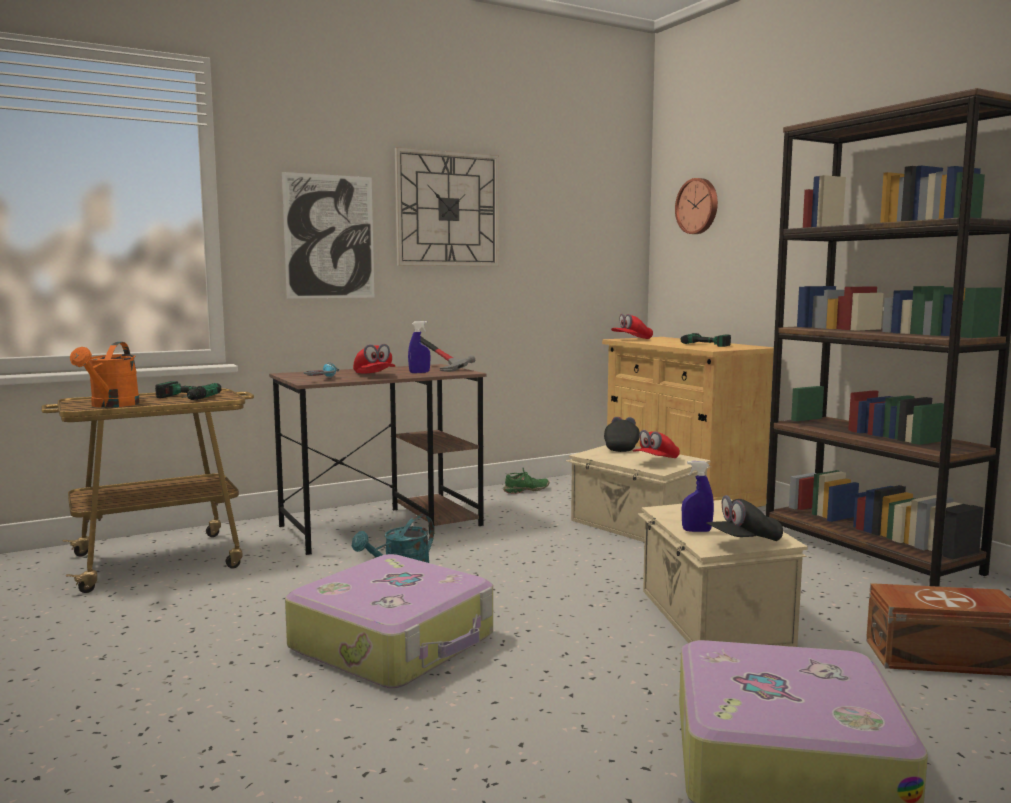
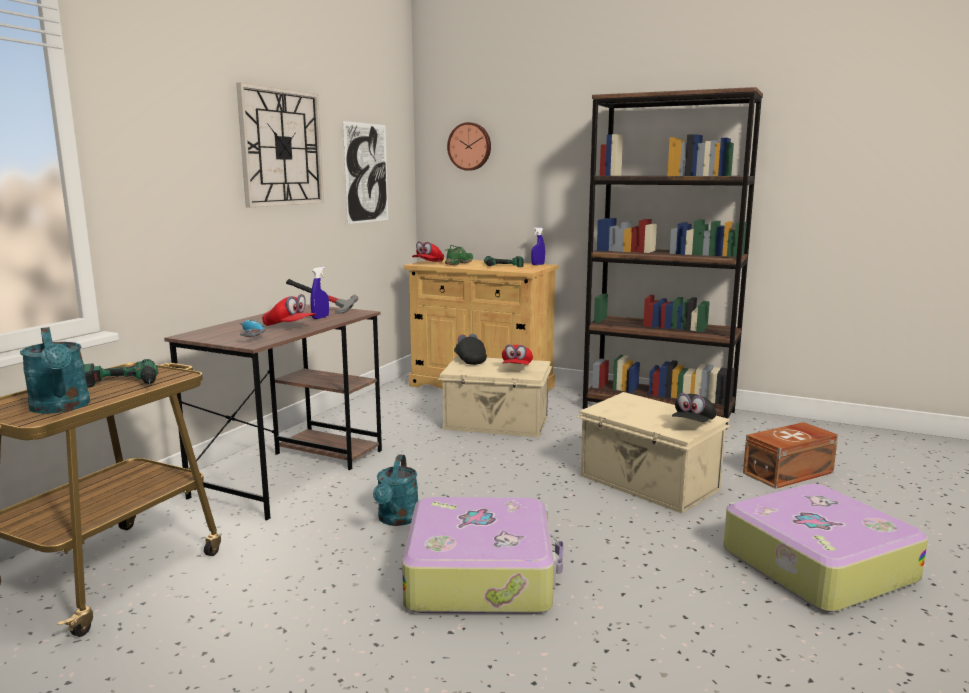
camera: 35 degrees left, 5 degrees up
orange watering can [70,342,140,408] -> turquoise watering can [20,327,90,414]
picture [282,172,374,299] -> picture moved to [343,121,388,224]
green shoe [503,468,550,494] -> green shoe moved to [445,245,473,265]
blue spray bottle [682,461,714,532] -> blue spray bottle moved to [531,227,545,265]

